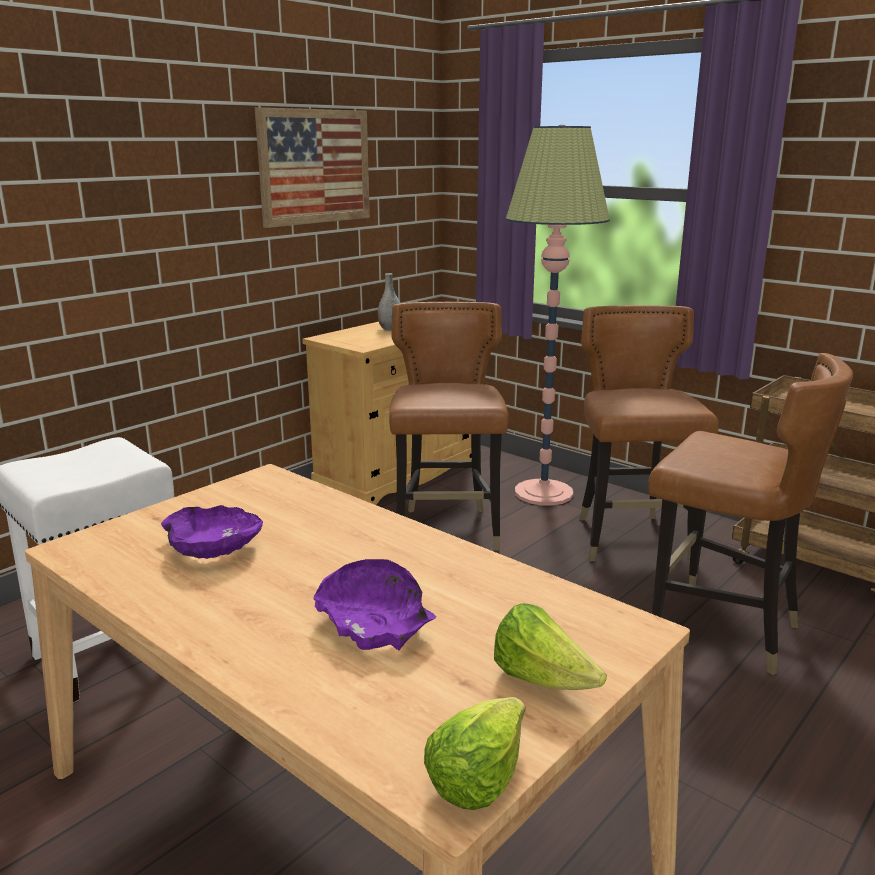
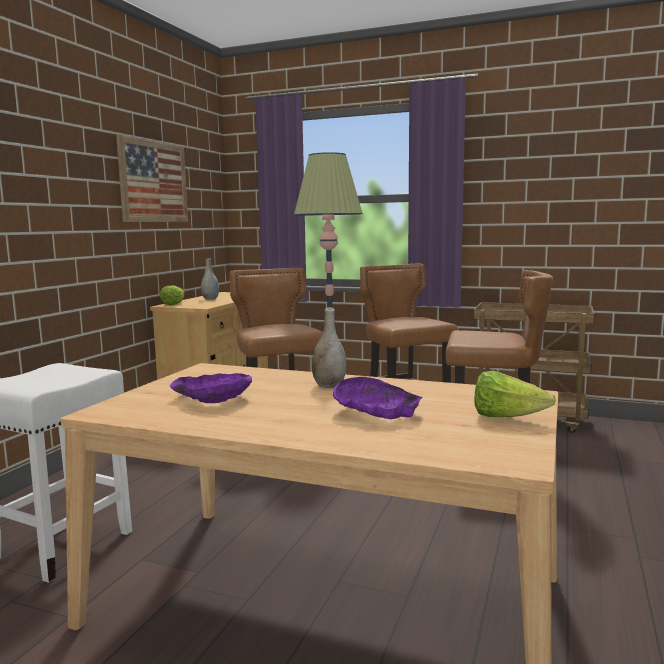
camera: 20 degrees left, 10 degrees down
lettuce [424,697,525,810] -> lettuce moved to [160,285,185,305]
none -> grey vase [312,309,346,388]

